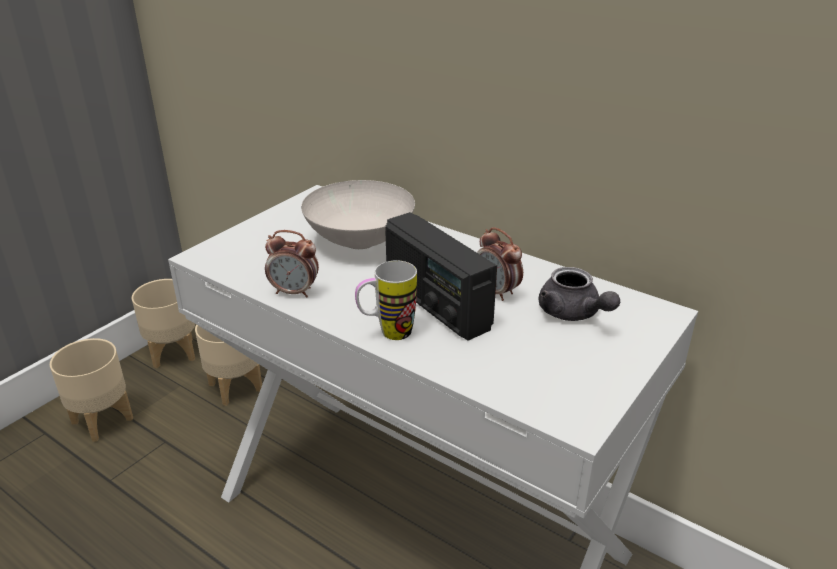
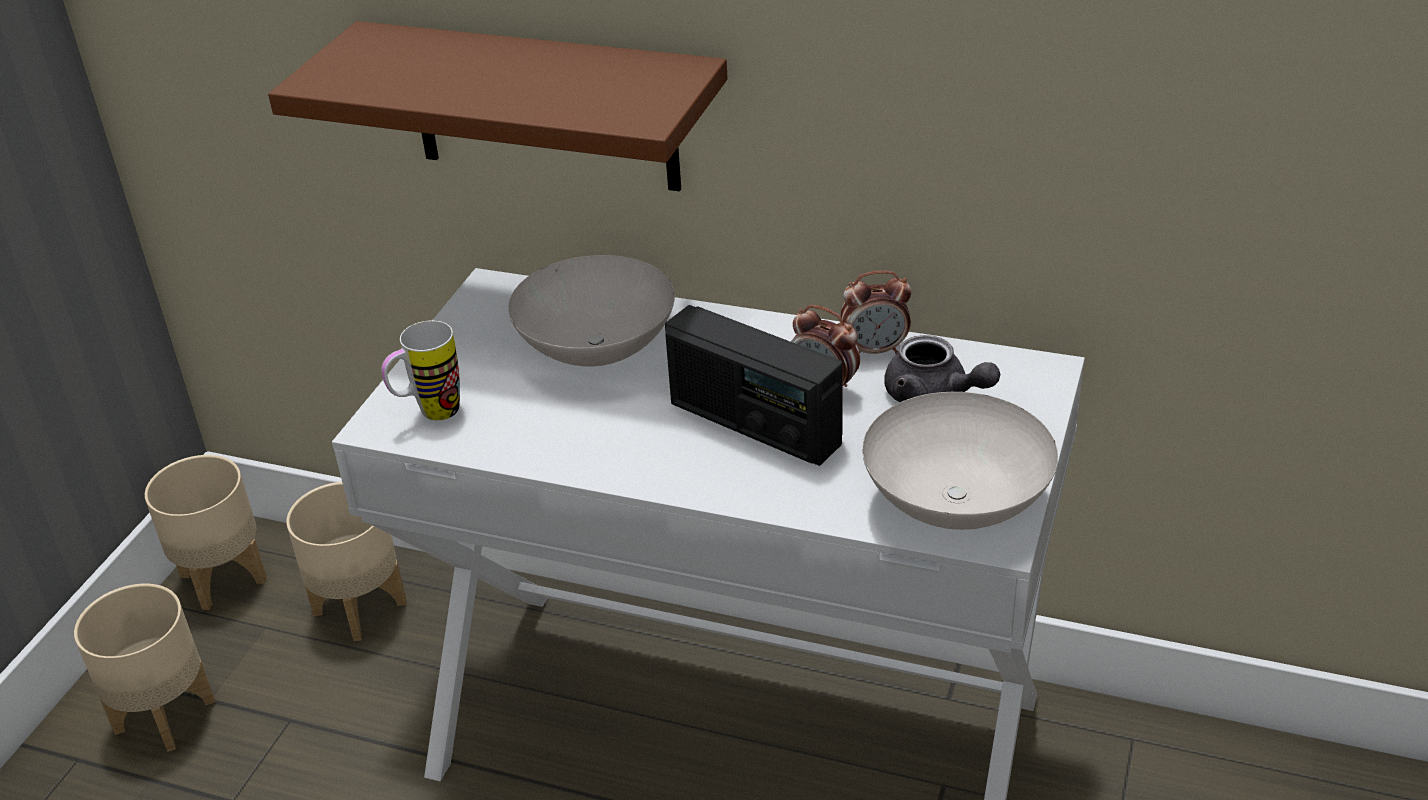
camera: 15 degrees left, 5 degrees up
alarm clock [265,230,319,297] -> alarm clock moved to [840,270,911,354]
mug [355,260,417,340] -> mug moved to [381,321,460,420]
none -> brown shelf [268,21,728,191]
none -> white bowl [862,392,1058,530]

